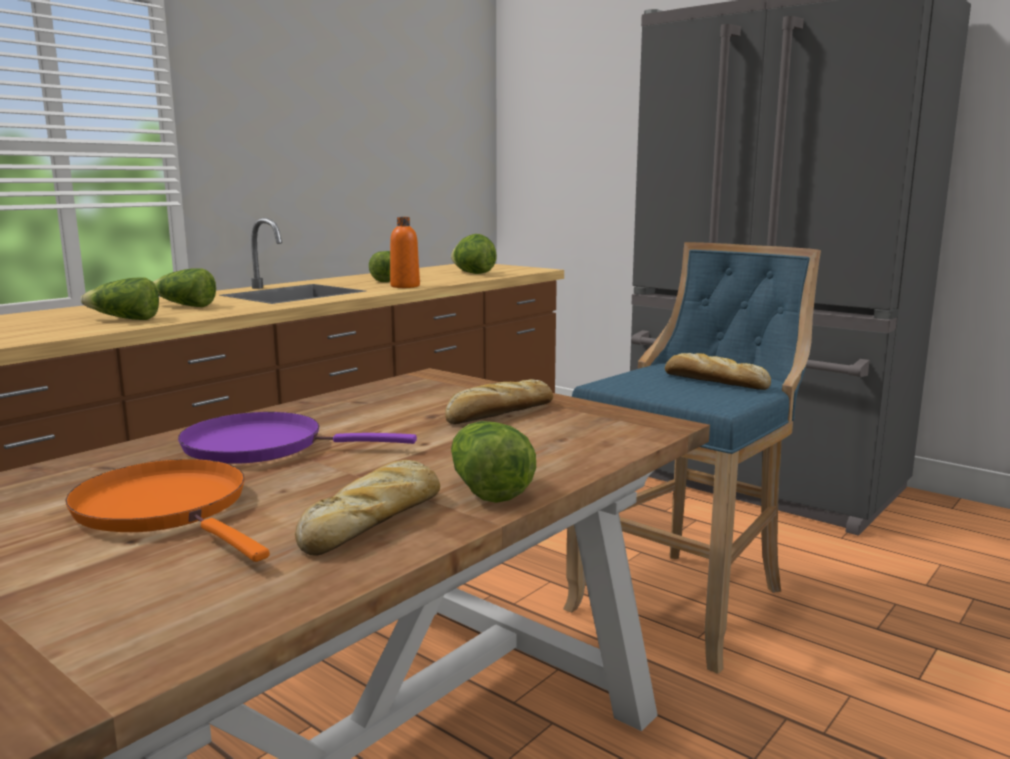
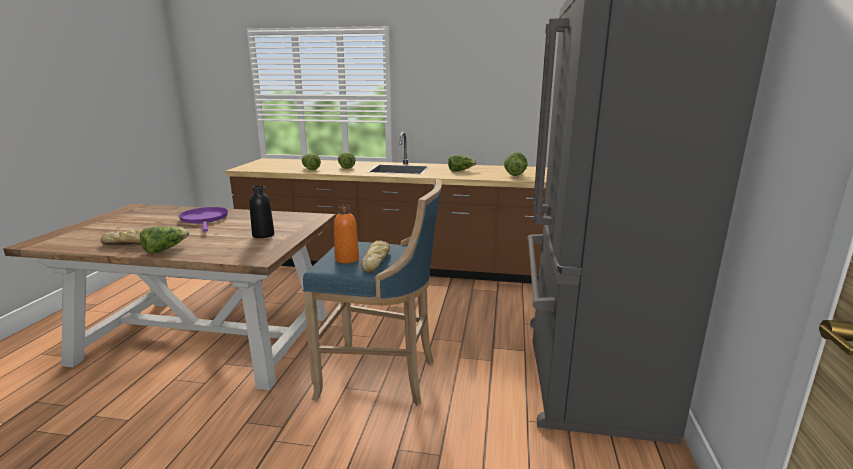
camera: 60 degrees right, 5 degrees up
orange frying pan [65,459,270,562] -> none
orange bottle [390,217,420,288] -> orange bottle moved to [334,205,359,263]
bread [445,379,553,424] -> black bottle [249,186,274,238]

